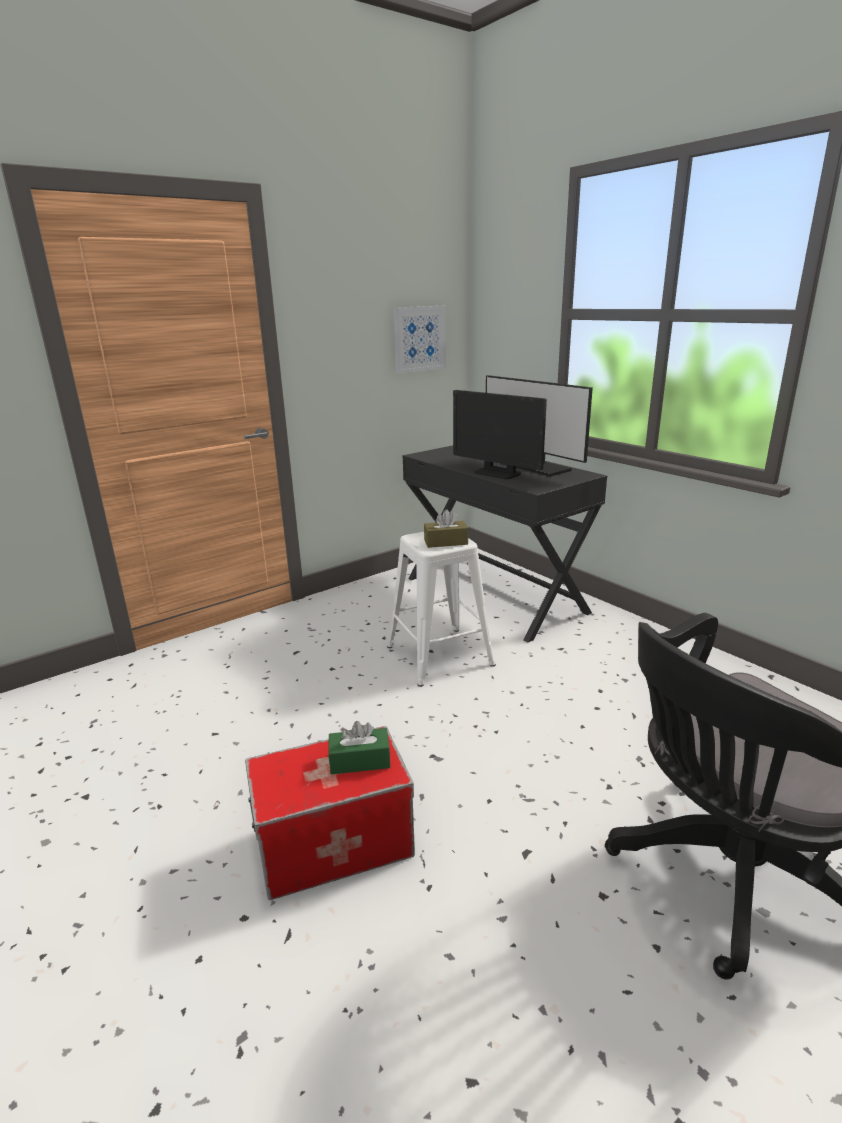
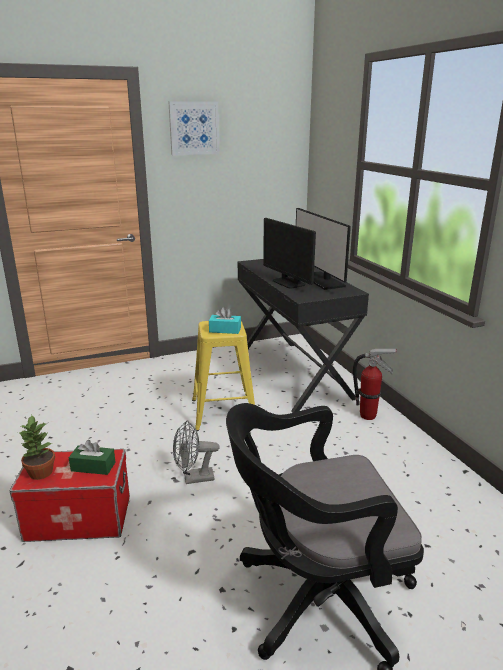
camera: 15 degrees right, 0 degrees up
white stool [387,532,496,687] -> yellow stool [192,321,255,431]
picture [393,306,446,374] -> picture moved to [168,101,219,155]
brown tissue box [424,509,468,548] -> turquoise tissue box [209,307,241,334]
none -> potted plant [18,415,55,480]
none -> grey fan [173,420,219,484]
none -> fire extinguisher [353,349,397,420]

